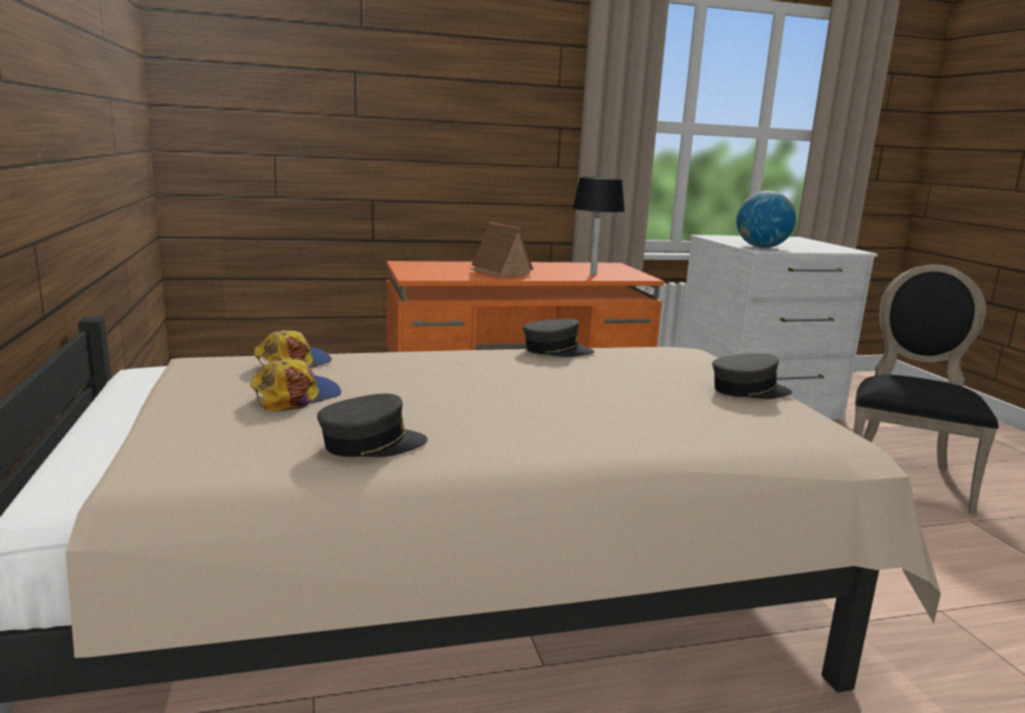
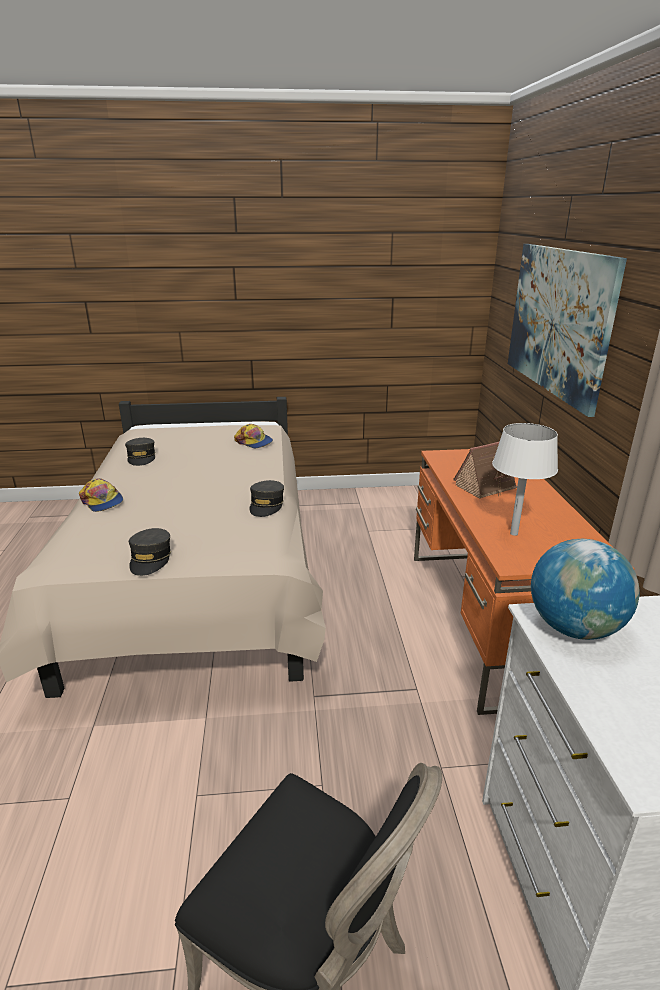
camera: 100 degrees right, 10 degrees up
cap [250,359,341,411] -> cap moved to [79,478,123,512]
black table lamp [572,177,625,275] -> white table lamp [492,423,558,536]
none -> picture [508,244,627,417]

